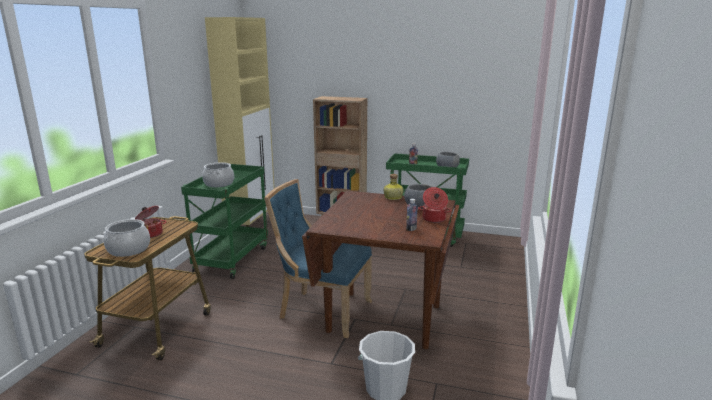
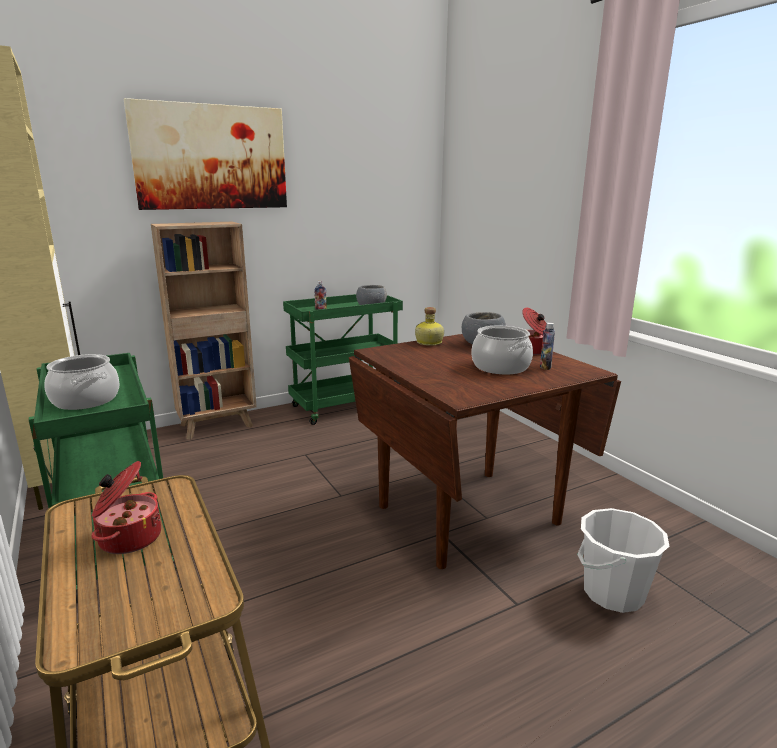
camera: 45 degrees left, 0 degrees up
cooking pot [104,219,150,257] -> cooking pot moved to [472,326,533,375]
blue chair [264,179,372,338] -> none
none -> picture [124,98,287,210]

